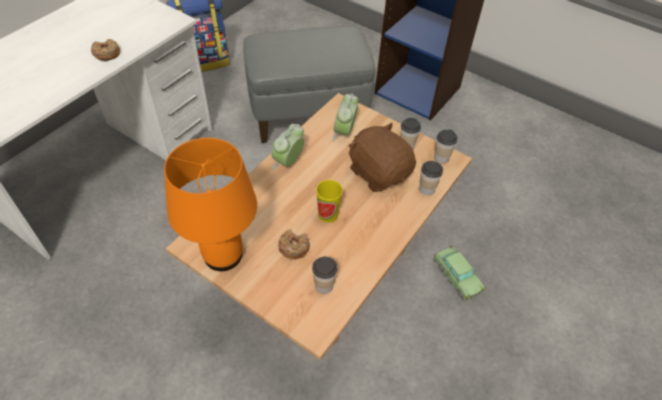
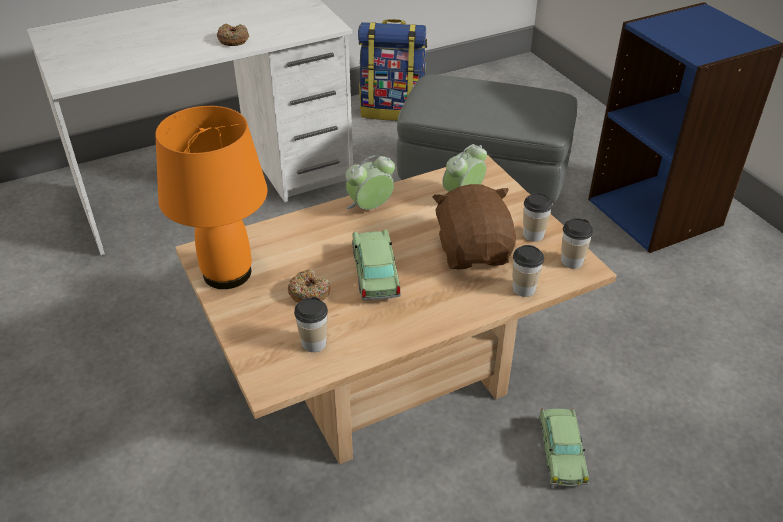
camera: 30 degrees right, 10 degrees down
cup [316,180,343,223] -> toy car [352,229,401,300]

